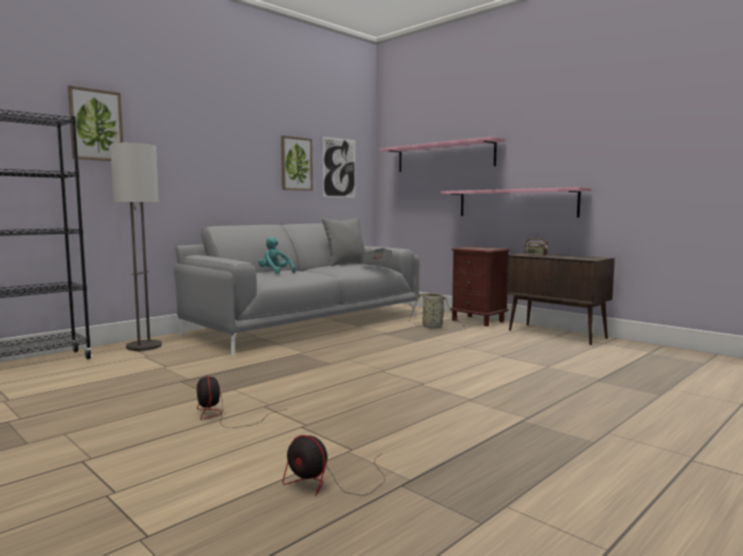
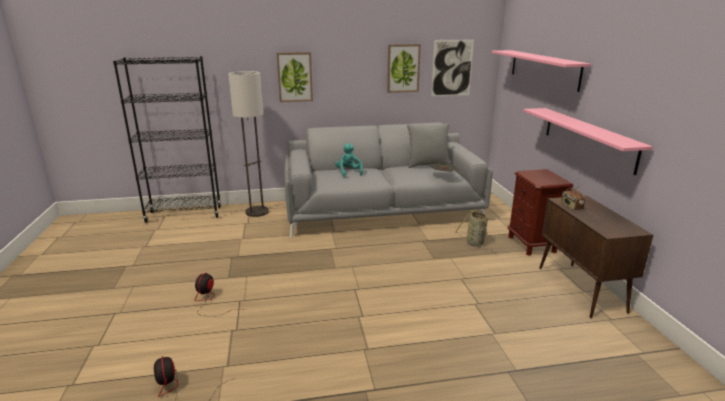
camera: 35 degrees right, 15 degrees up
picture [68,85,123,161] -> picture moved to [277,52,313,102]

